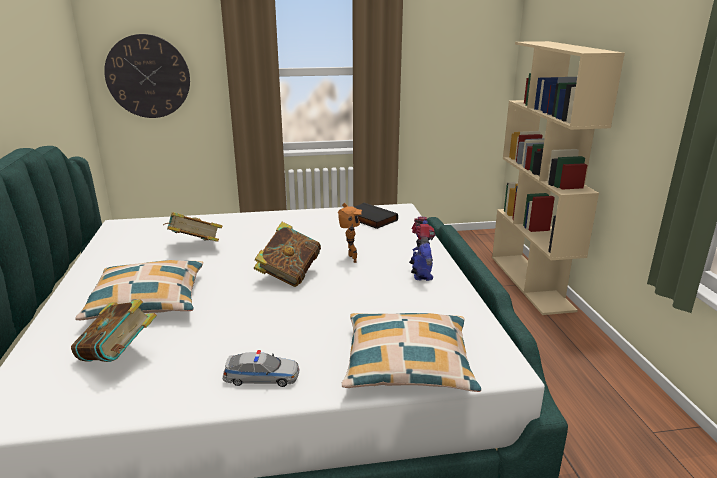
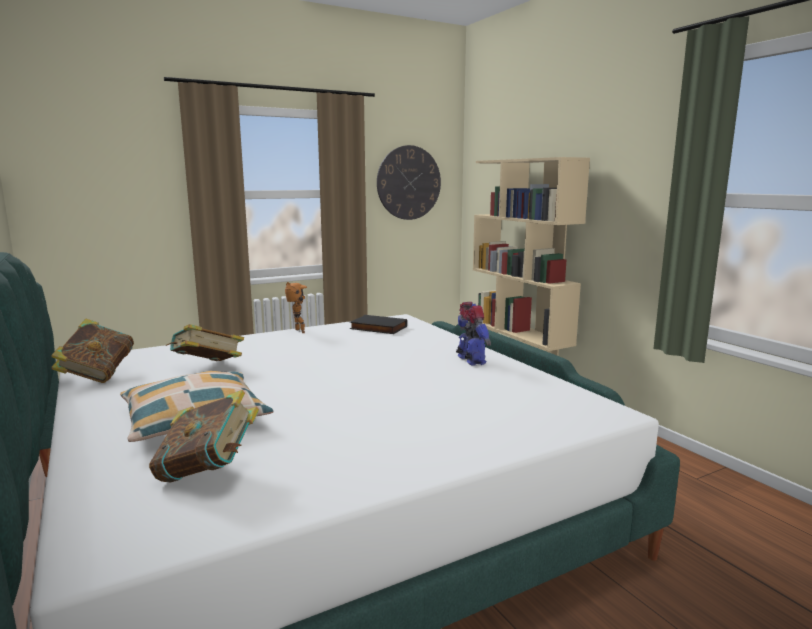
camera: 20 degrees left, 10 degrees down
wall clock [104,34,190,118] -> wall clock moved to [377,145,441,220]
toy car [222,350,300,387] -> none
book [254,222,321,287] -> book moved to [52,318,134,383]
toy robot [338,203,362,263] -> toy robot moved to [285,282,307,333]
pillow [342,313,481,392] -> none

